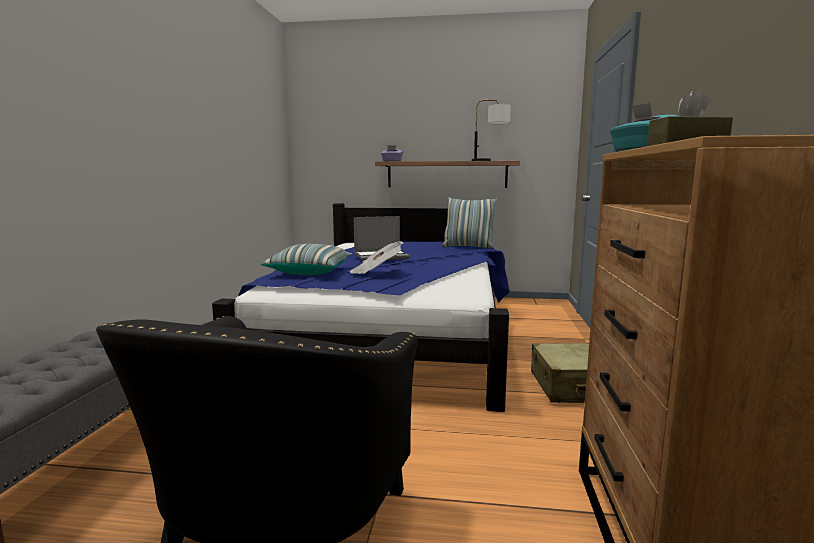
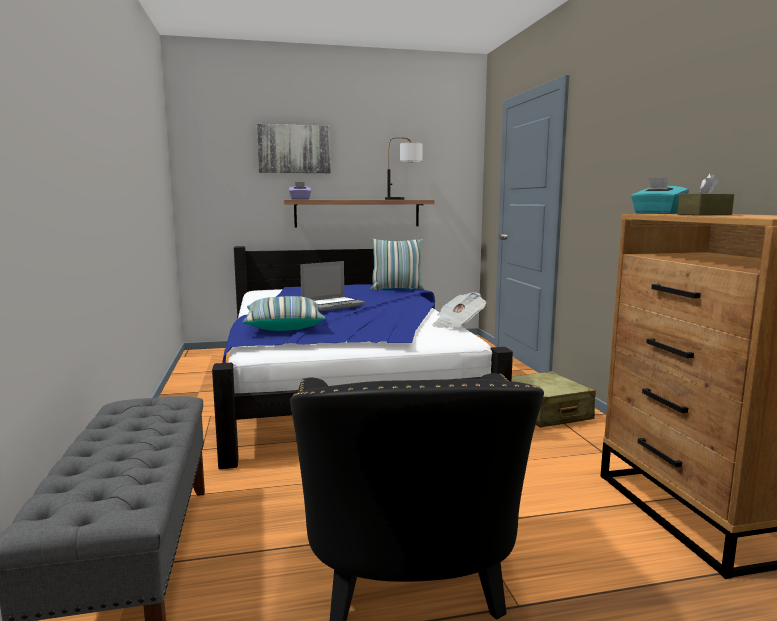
camera: 20 degrees left, 0 degrees up
newspaper [350,241,403,274] -> newspaper moved to [432,292,486,328]
none -> picture [257,124,331,173]

